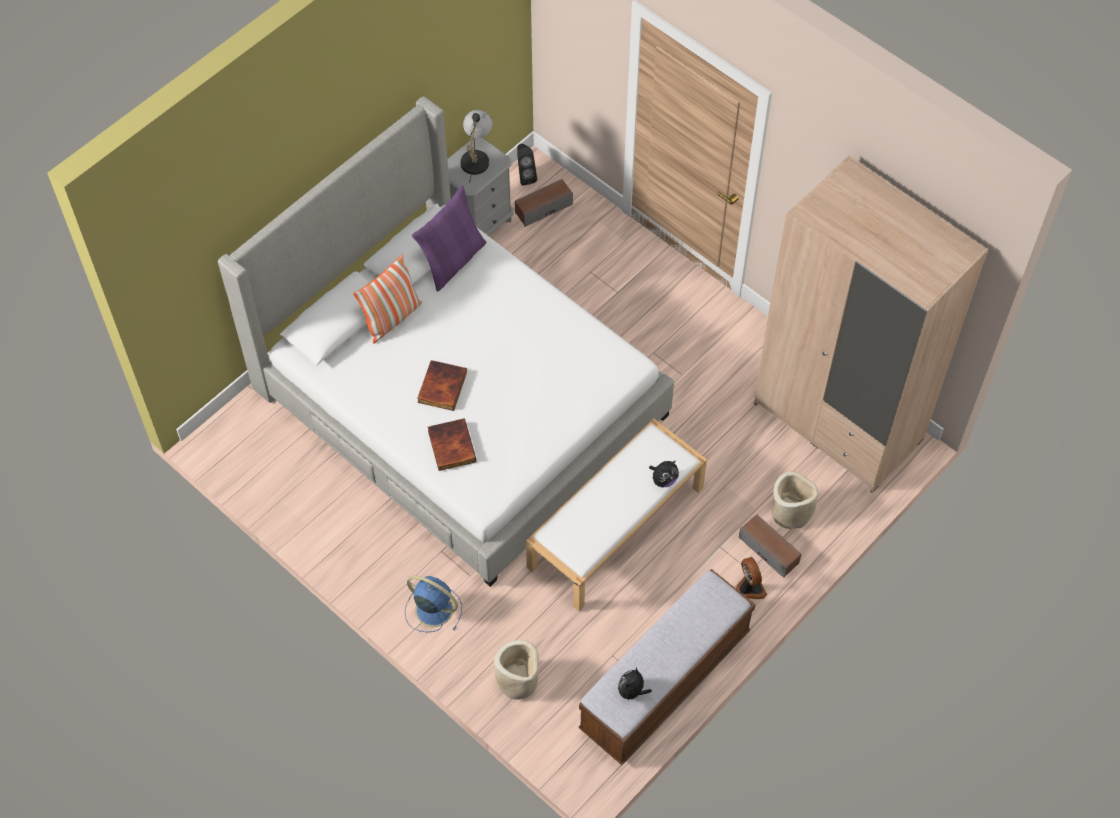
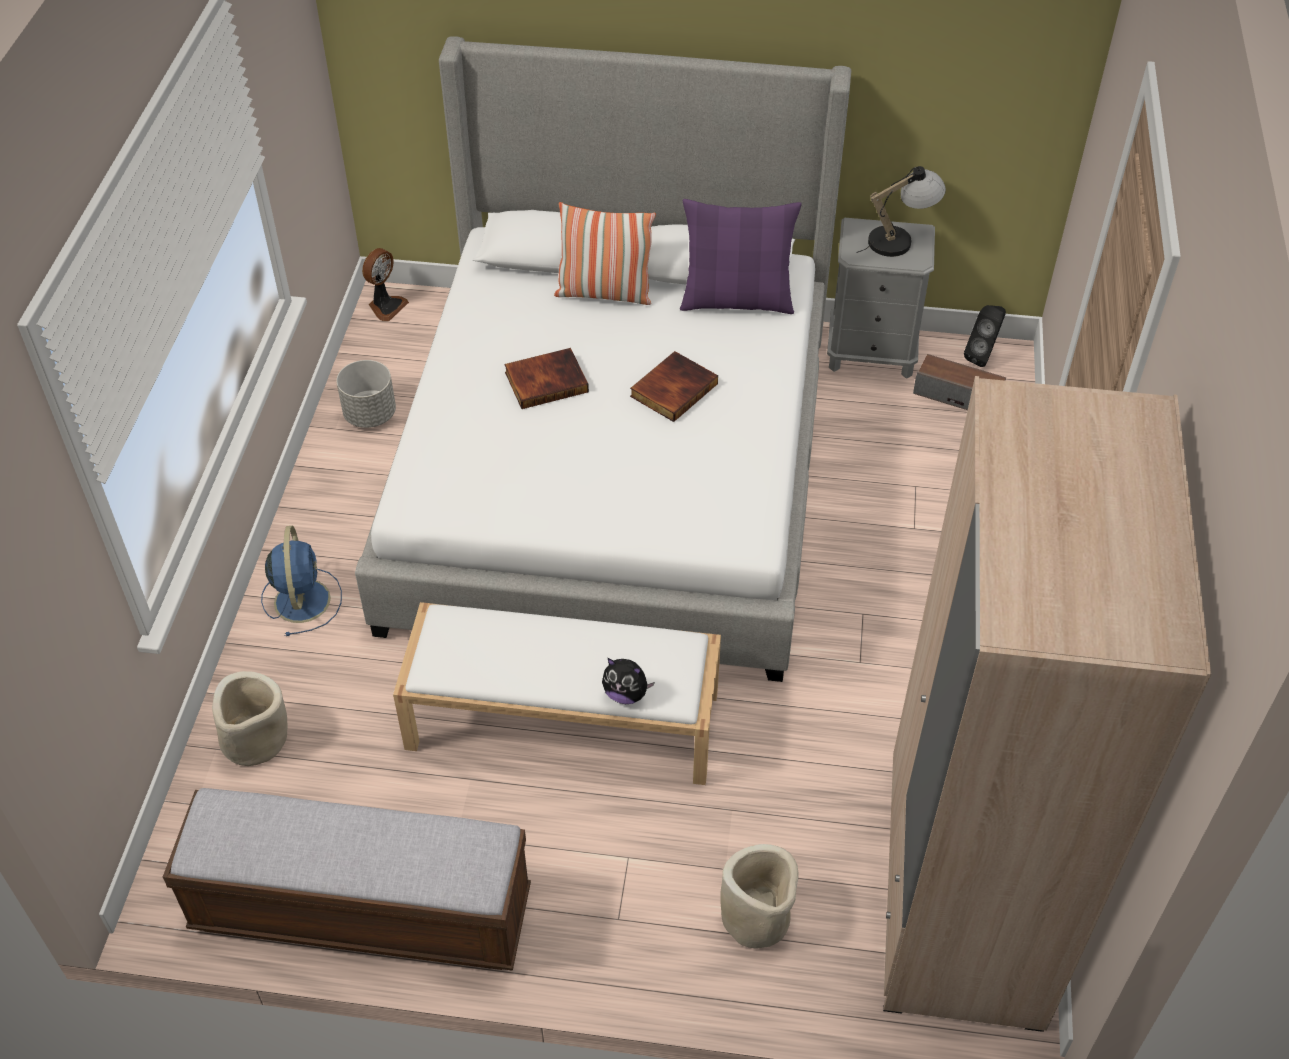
camera: 55 degrees right, 10 degrees down
book [428,418,476,471] -> book moved to [630,351,718,422]
plush toy [618,667,652,701] -> none
fan [736,557,767,599] -> fan moved to [362,248,409,321]
speaker [739,514,802,578] -> none
none -> grey planter [336,360,396,428]

